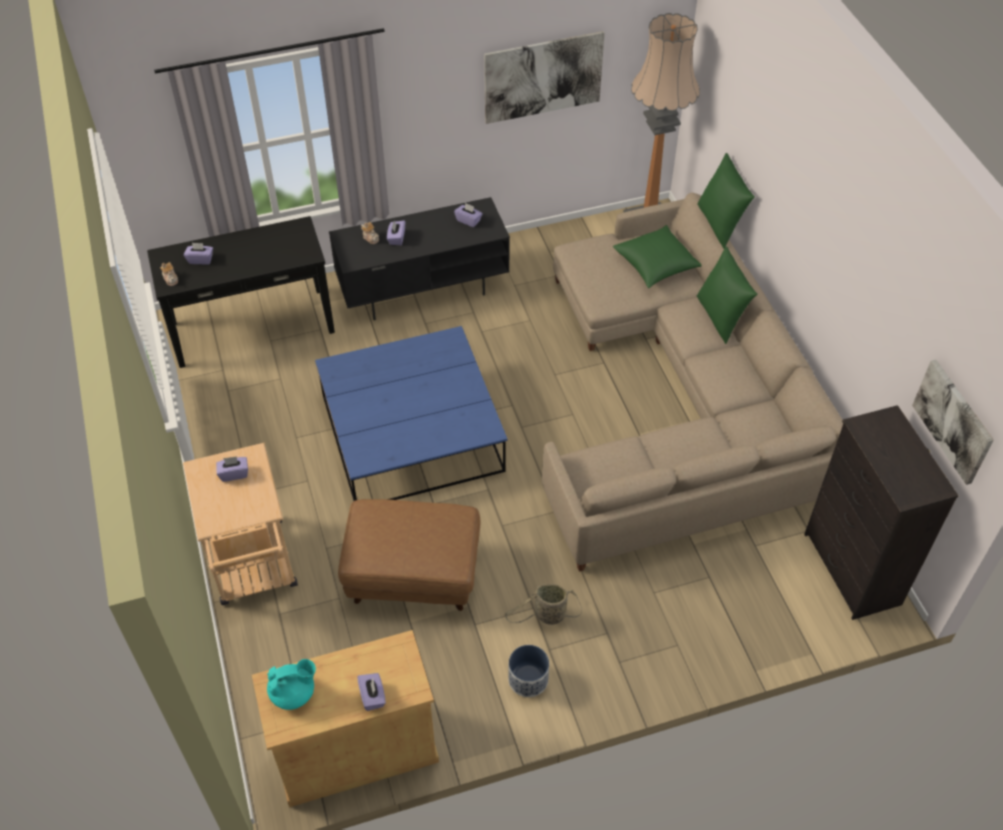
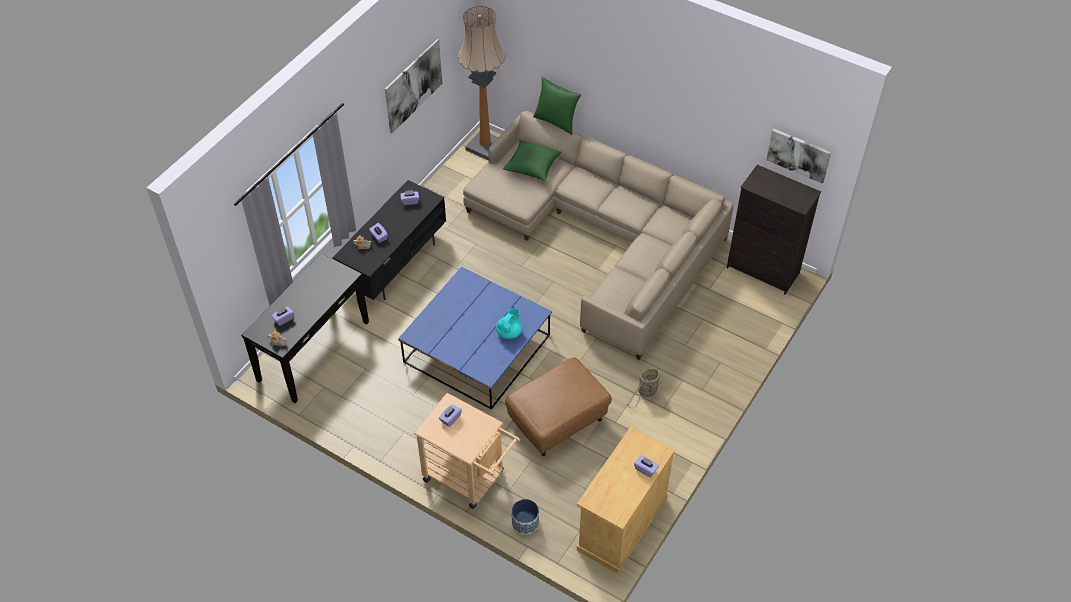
camera: 40 degrees left, 0 degrees up
turquoise teapot [267,659,316,710] -> turquoise teapot moved to [496,308,522,339]
planter [508,645,549,697] -> planter moved to [512,499,539,535]
green pillow [697,247,757,344] -> none

